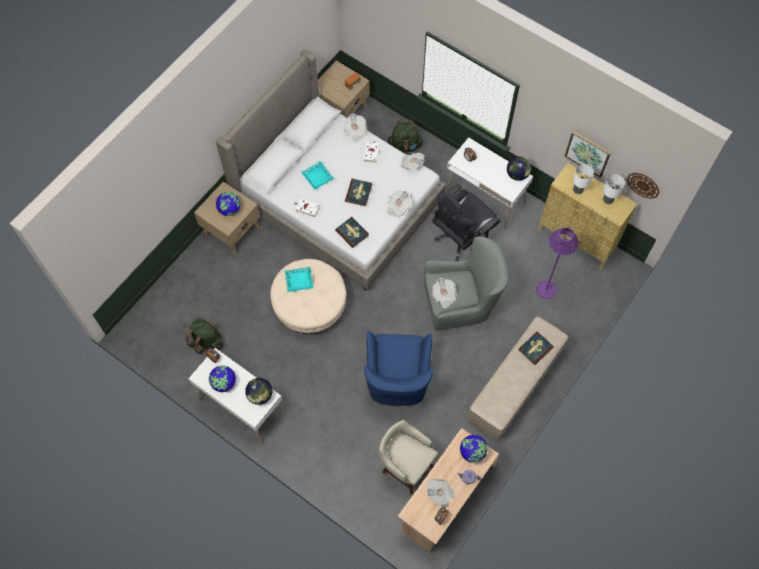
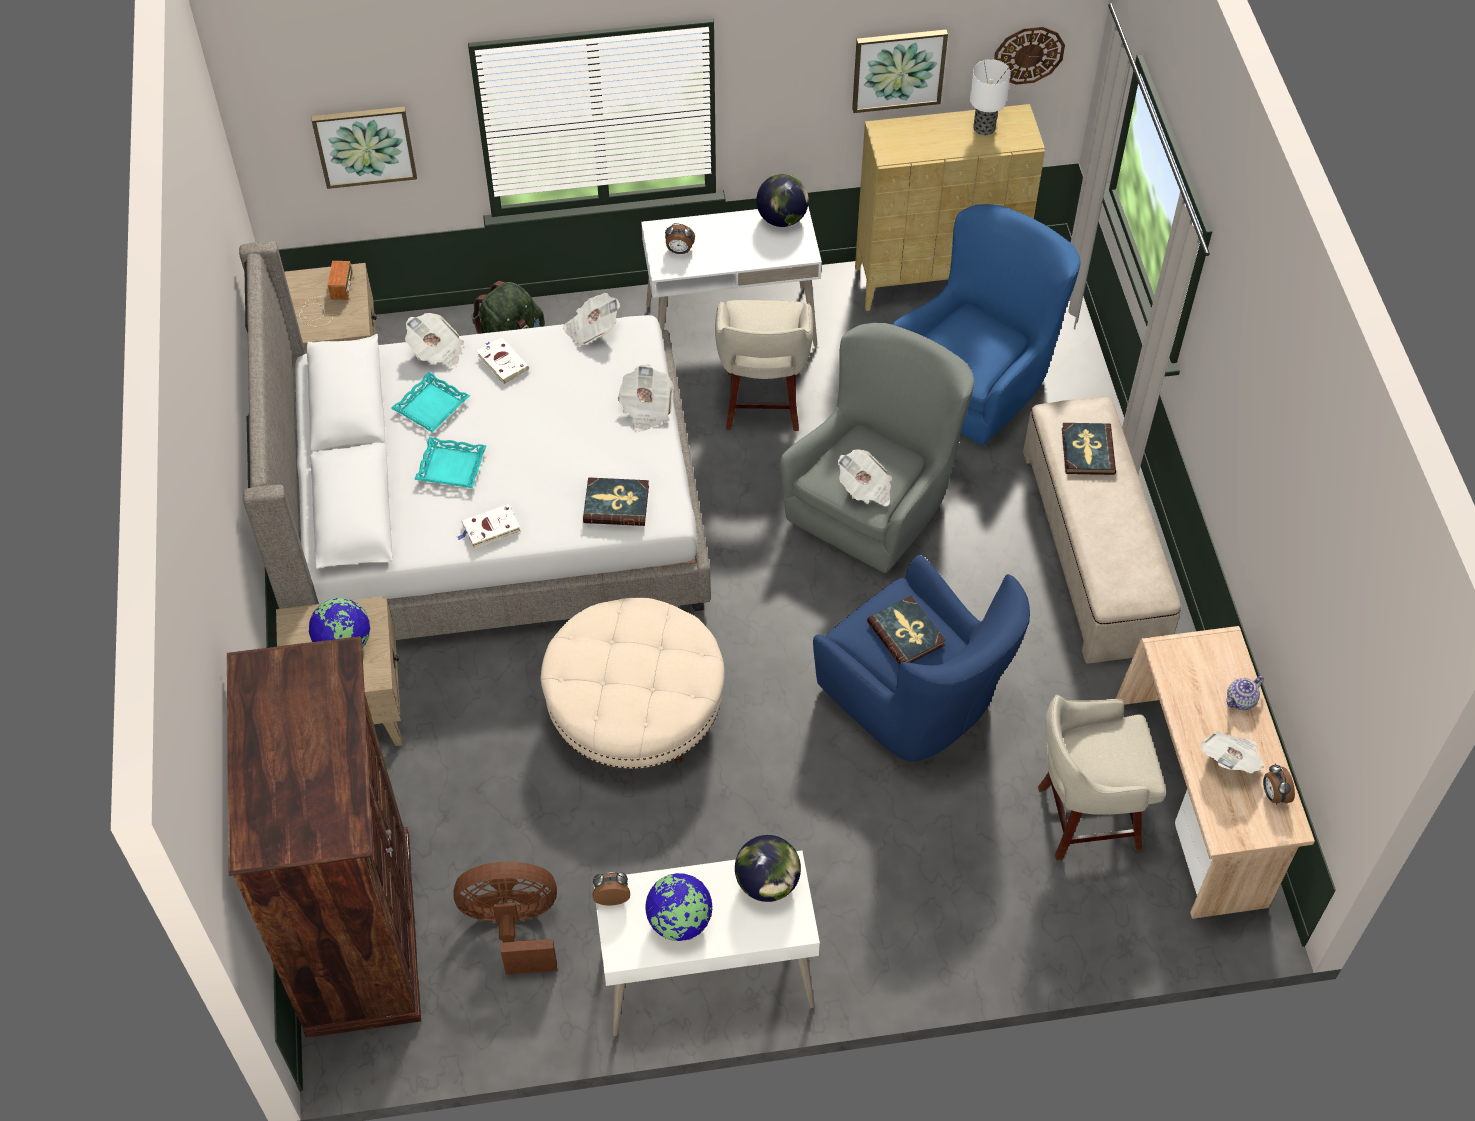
camera: 45 degrees left, 10 degrees down
green backpack [185,318,223,354] -> brown fan [453,862,557,975]
turquoise tray [285,267,314,292] -> turquoise tray moved to [391,372,470,433]
book [345,179,372,206] -> book moved to [867,596,946,665]
black office chair [432,184,500,261] -> beige stool [715,300,813,431]
globe [460,435,488,463] -> none
purple floor lamp [536,227,578,299] -> blue armchair [892,204,1081,445]
table lamp [573,164,594,194] -> none
none -> brown wardrobe [227,636,421,1038]
none -> picture [311,106,417,189]

